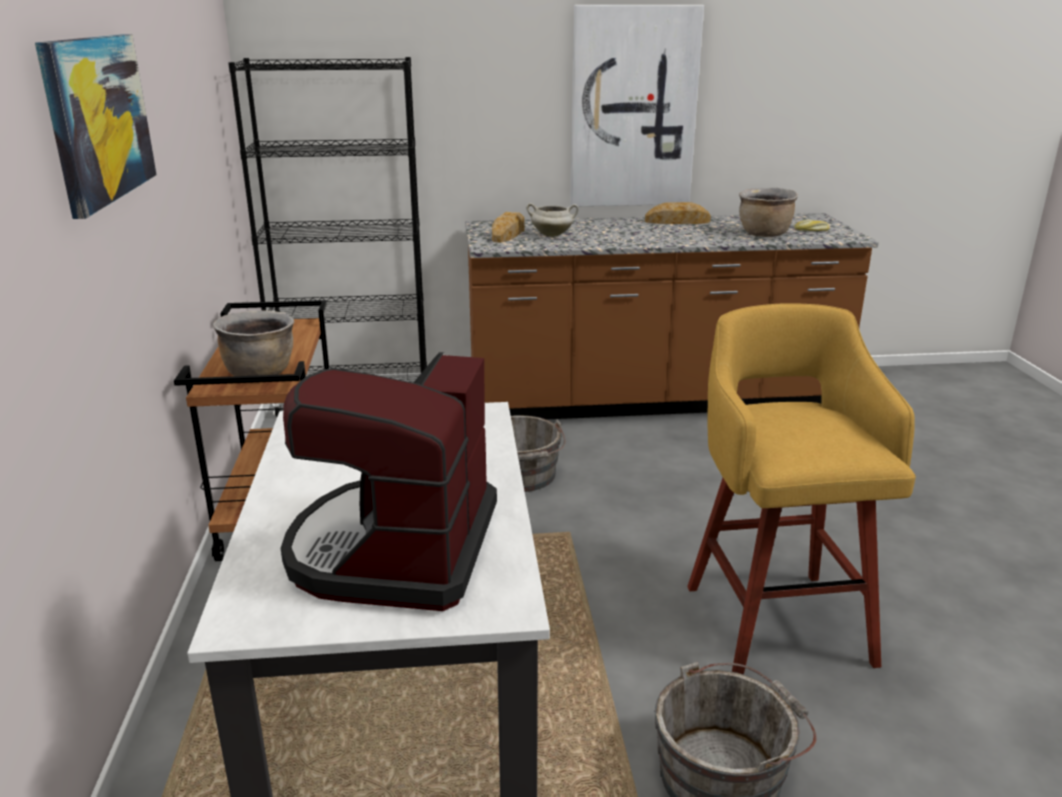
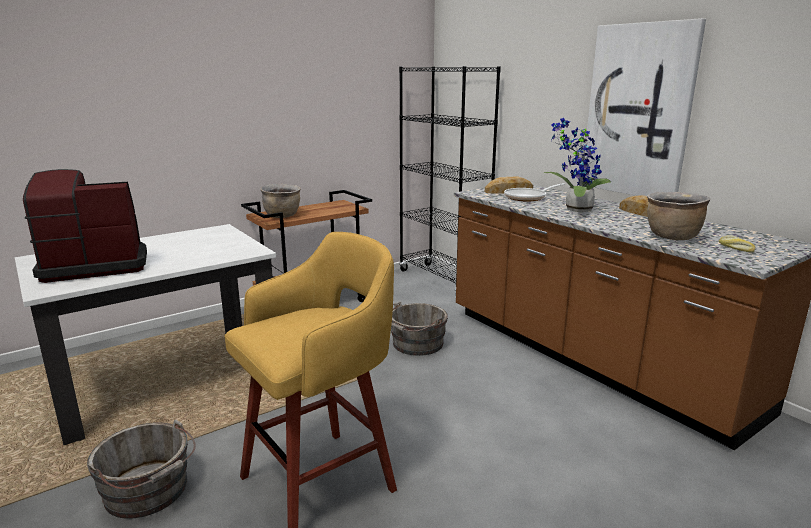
camera: 60 degrees right, 5 degrees down
picture [35,34,157,219] -> none
white cooking pot [526,203,579,237] -> frying pan [504,183,565,201]
none -> potted plant [544,118,611,212]

